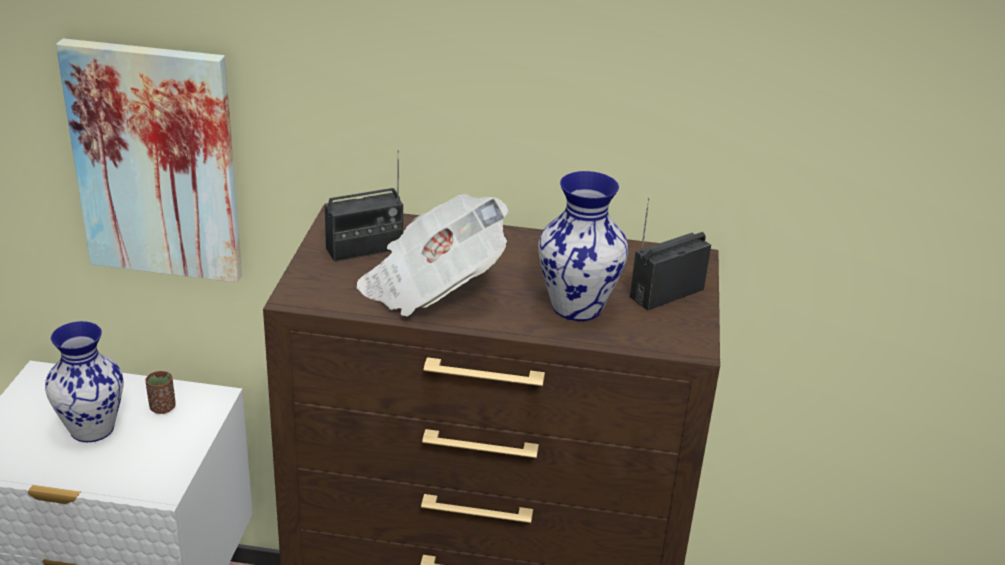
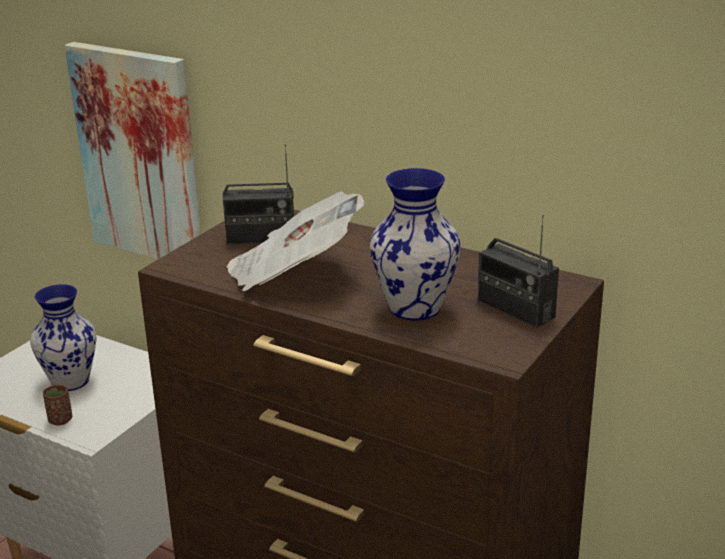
camera: 25 degrees right, 5 degrees down
brown cup [146,371,176,414] -> brown cup moved to [43,385,72,425]
radio [630,198,711,310] -> radio turned 120 degrees counterclockwise [478,215,559,328]

